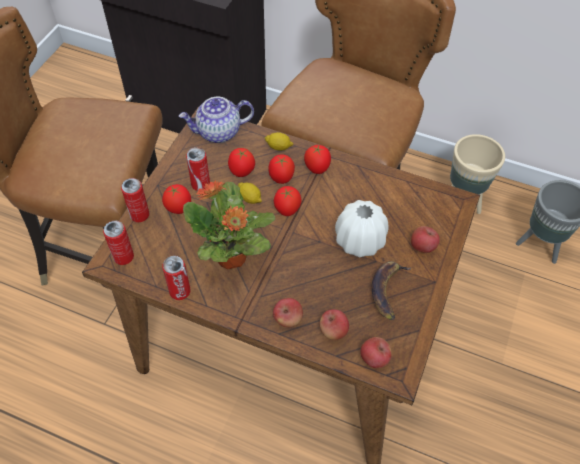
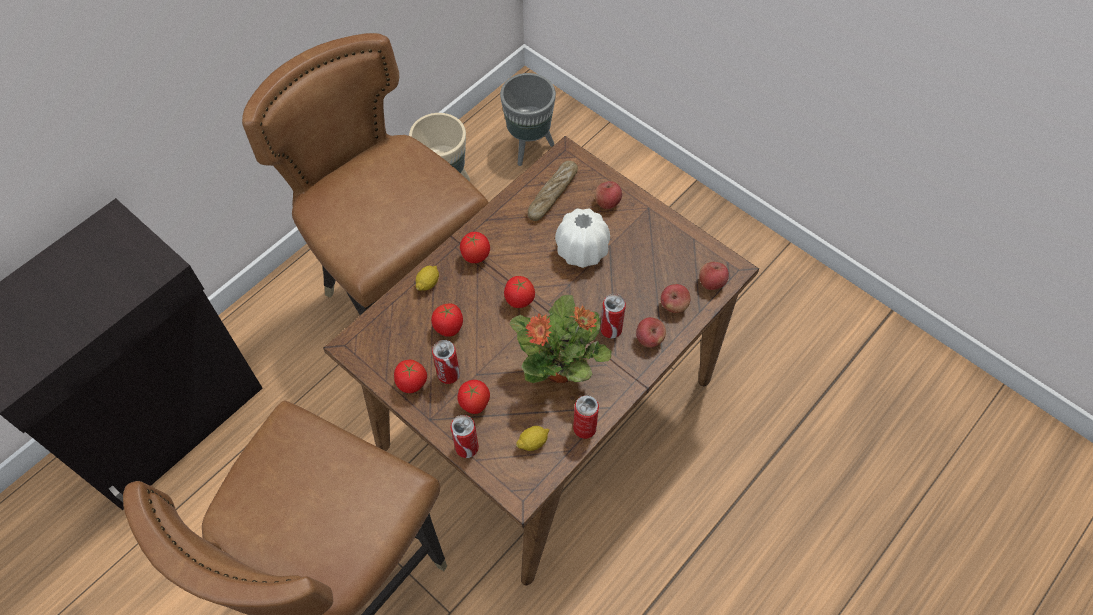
camera: 70 degrees left, 5 degrees up
can [103,221,134,265] -> can moved to [600,294,626,338]
teapot [179,97,254,143] -> none
lemon [238,182,262,204] -> lemon moved to [516,426,549,451]
tomato [268,154,295,184] -> tomato moved to [394,360,427,393]
banana [372,261,411,320] -> none
none -> bread [528,161,578,221]

